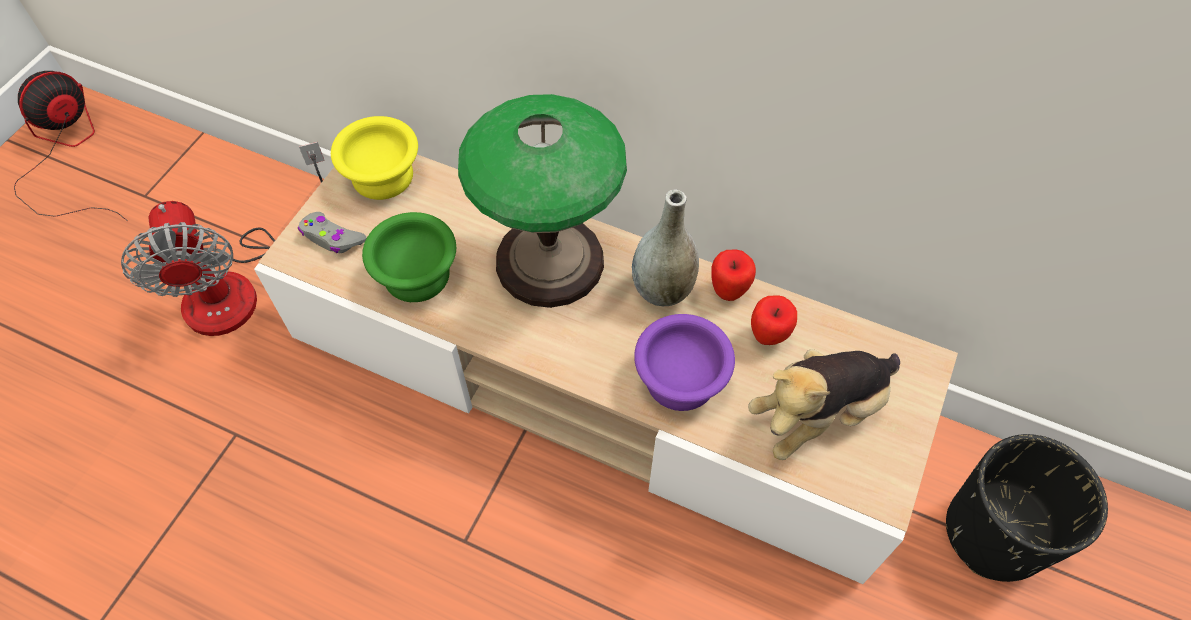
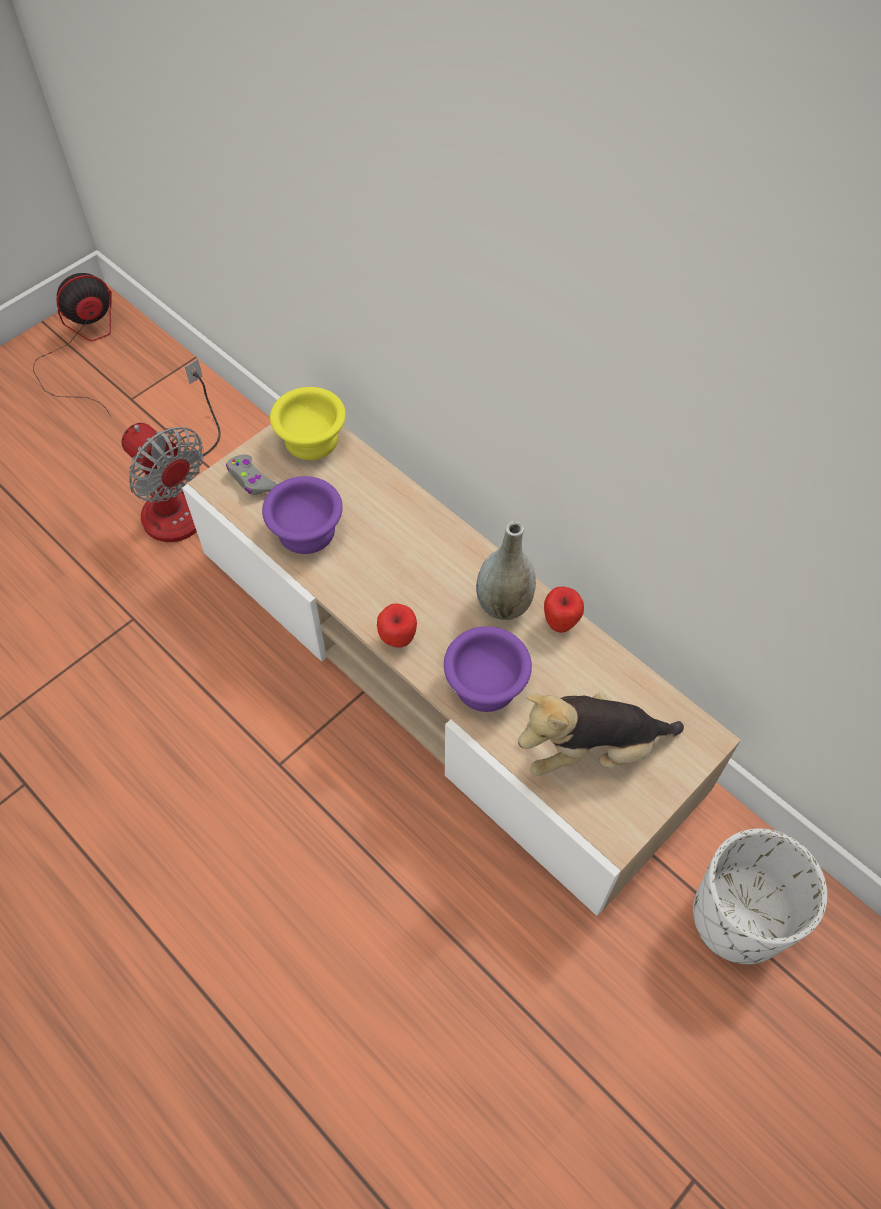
camera: 20 degrees right, 0 degrees up
fan [121,142,325,336] -> fan turned 45 degrees counterclockwise [122,359,221,542]
green bowl [362,212,456,302] -> purple bowl [262,476,343,554]
table lamp [458,94,627,308] -> none
apple [751,295,797,345] -> apple moved to [377,603,417,648]
black planter [946,434,1108,582] -> white planter [693,829,827,964]

